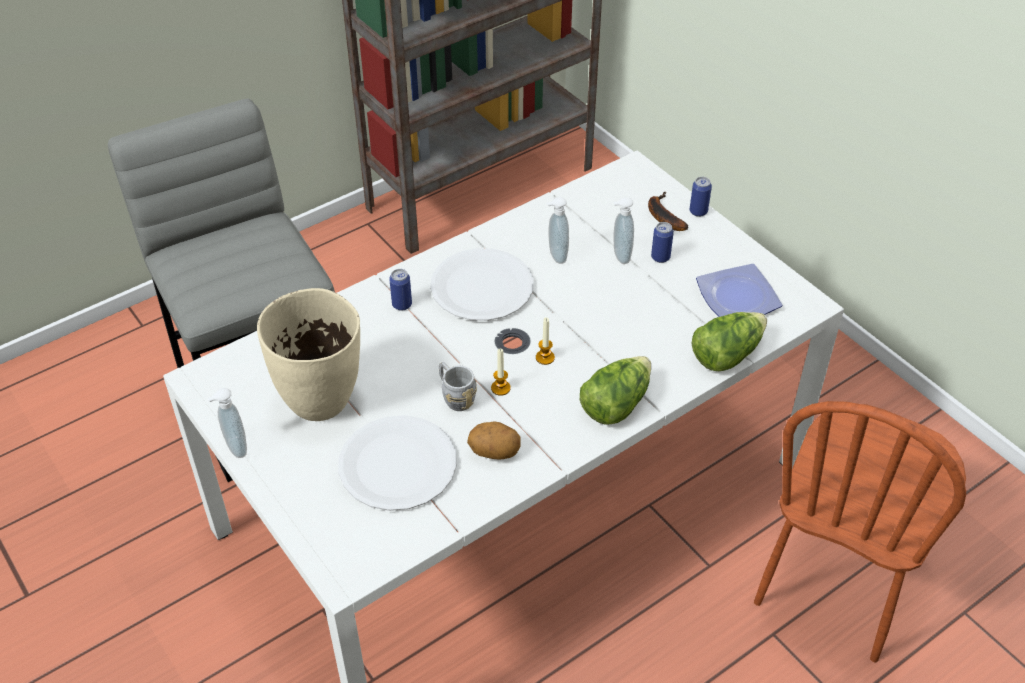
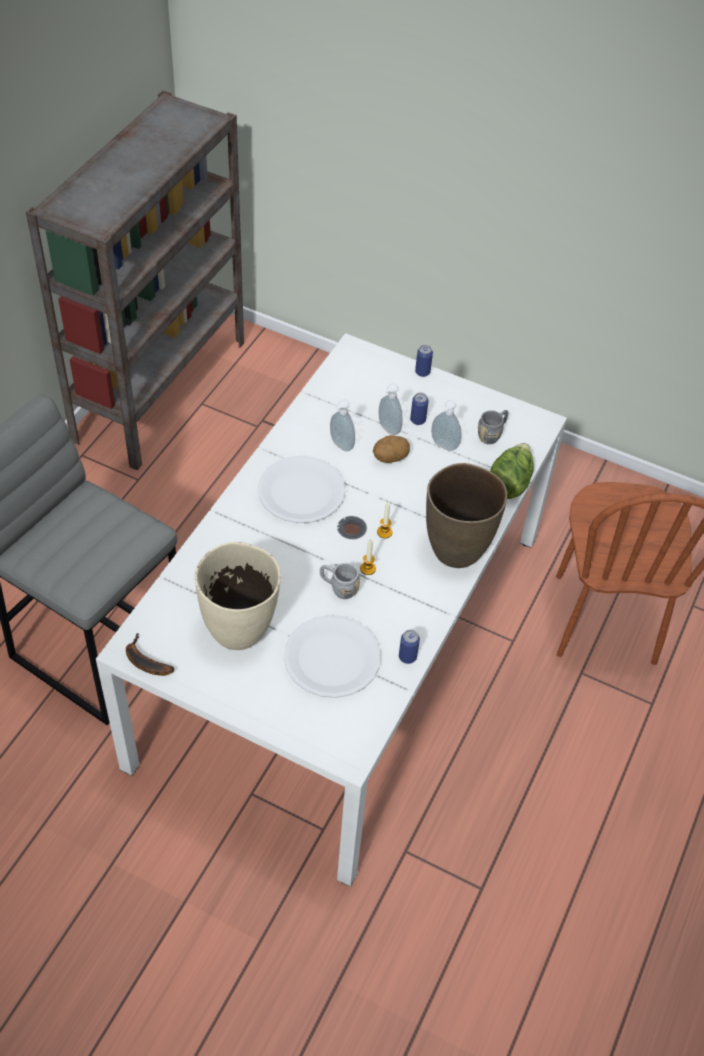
camera: 30 degrees left, 5 degrees up
soap dispenser [207,388,247,458] -> soap dispenser moved to [431,400,462,451]
can [389,269,412,311] -> can moved to [399,630,420,664]
potato [467,421,521,460] -> potato moved to [373,435,410,463]
lettuce [580,356,651,425] -> brown vase [426,463,507,568]
banana [648,191,688,231] -> banana moved to [126,633,174,676]
plate [696,264,782,317] -> grey mug [478,410,508,444]

